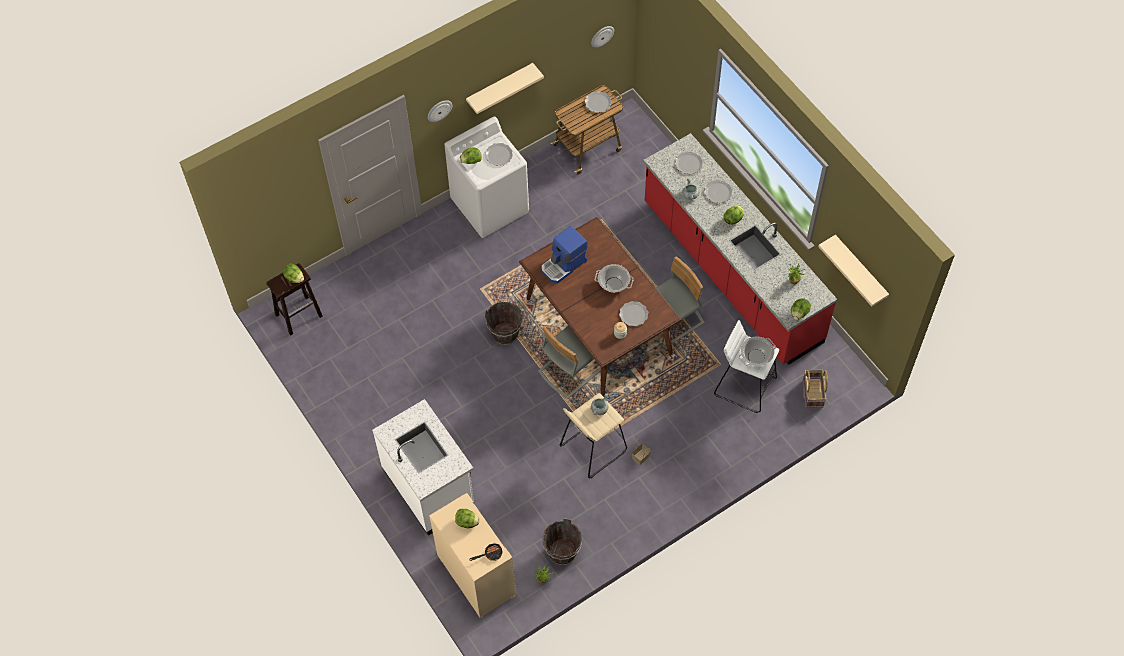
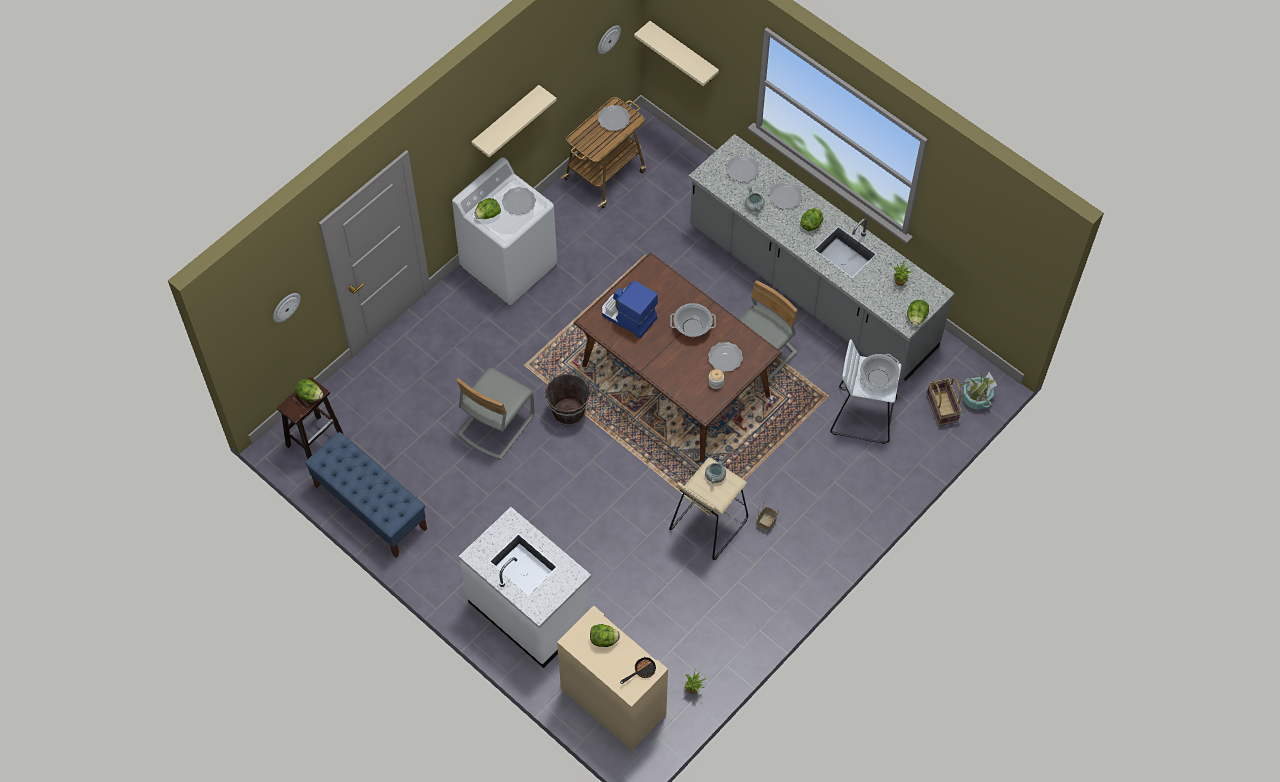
camera: 15 degrees left, 0 degrees up
wall clock [428,100,452,122] -> wall clock moved to [273,293,301,323]
grey chair [538,326,601,399] -> grey chair moved to [456,368,535,460]
coffee machine [541,225,587,284] -> coffee machine turned 90 degrees clockwise [602,281,658,339]
brown bucket [542,518,582,565] -> none
red counter [643,133,837,365] -> grey counter [689,134,955,381]
beige shelf [818,235,889,307] -> beige shelf moved to [634,21,719,86]
none -> blue bench [305,432,427,558]
none -> potted plant [957,369,997,410]

